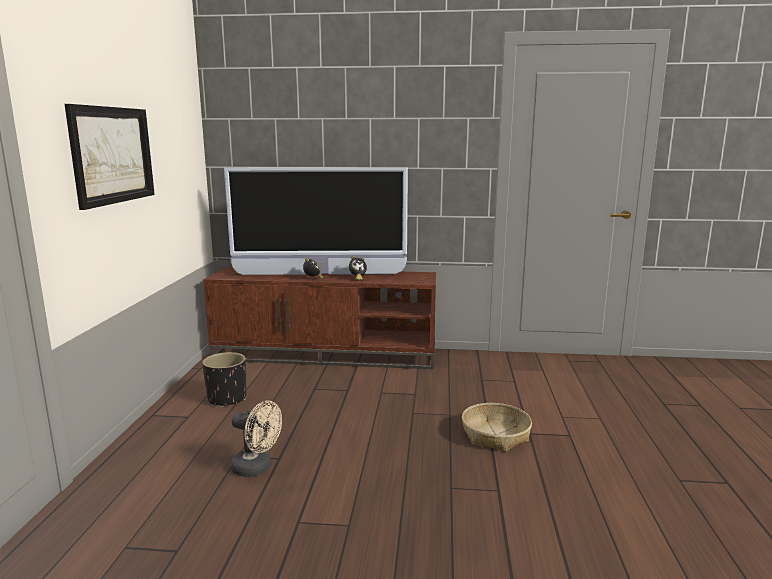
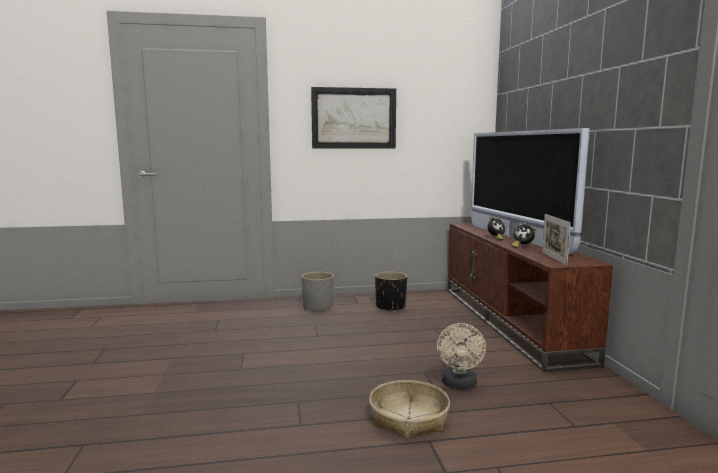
camera: 75 degrees right, 5 degrees down
beige fan [231,401,282,477] -> beige fan moved to [437,323,486,389]
none -> grey planter [301,272,334,312]
none -> picture frame [542,214,571,265]

